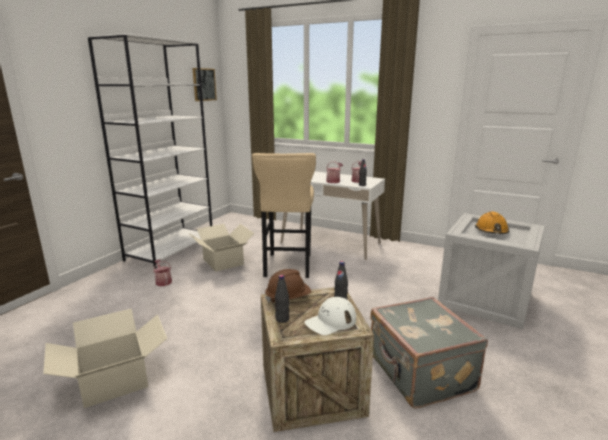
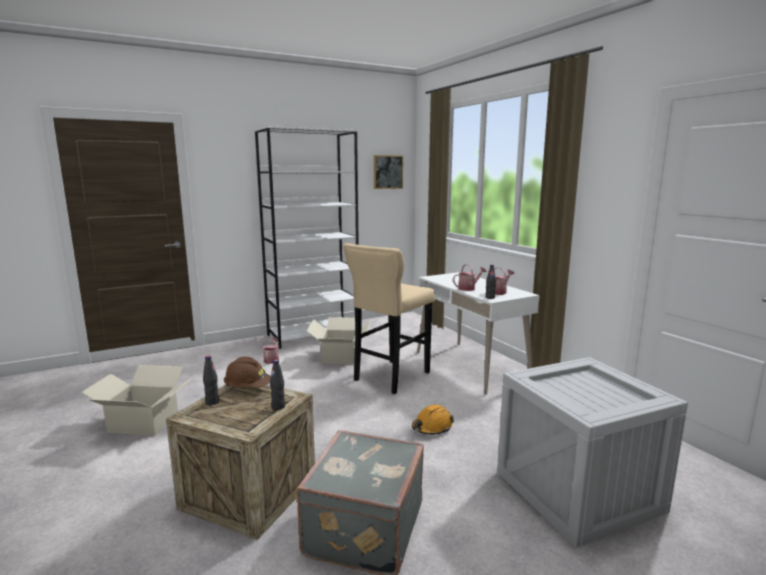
camera: 35 degrees right, 5 degrees down
white cap [305,297,356,335] -> none
orange hard hat [475,212,509,234] -> orange hard hat moved to [412,405,454,435]

